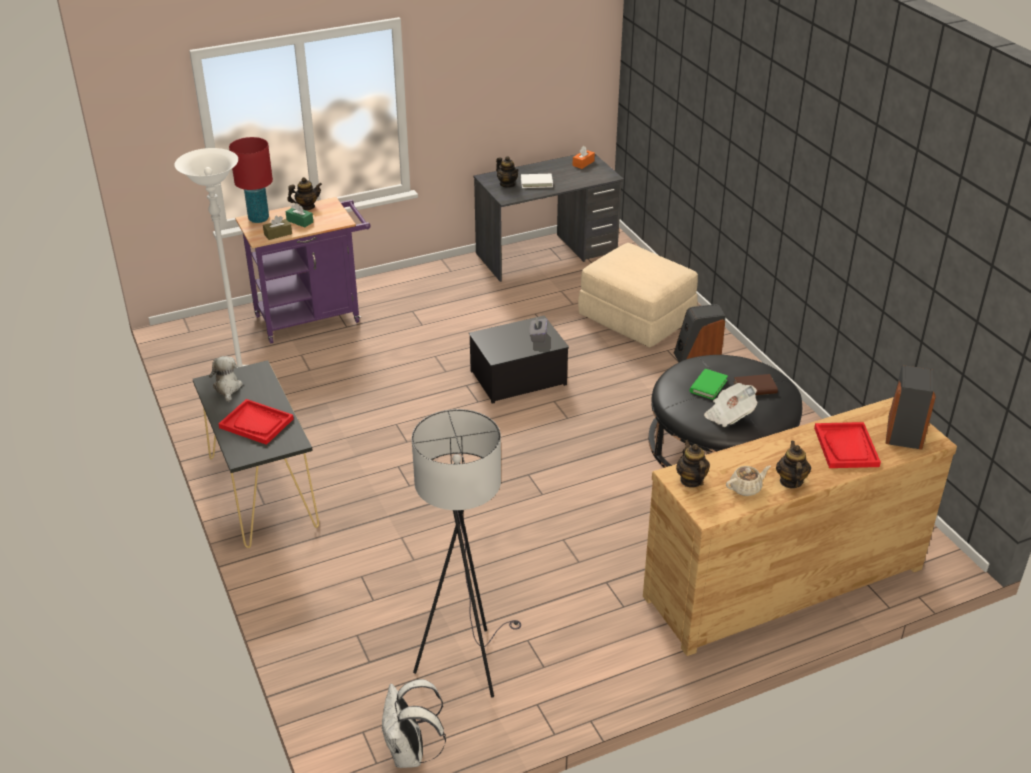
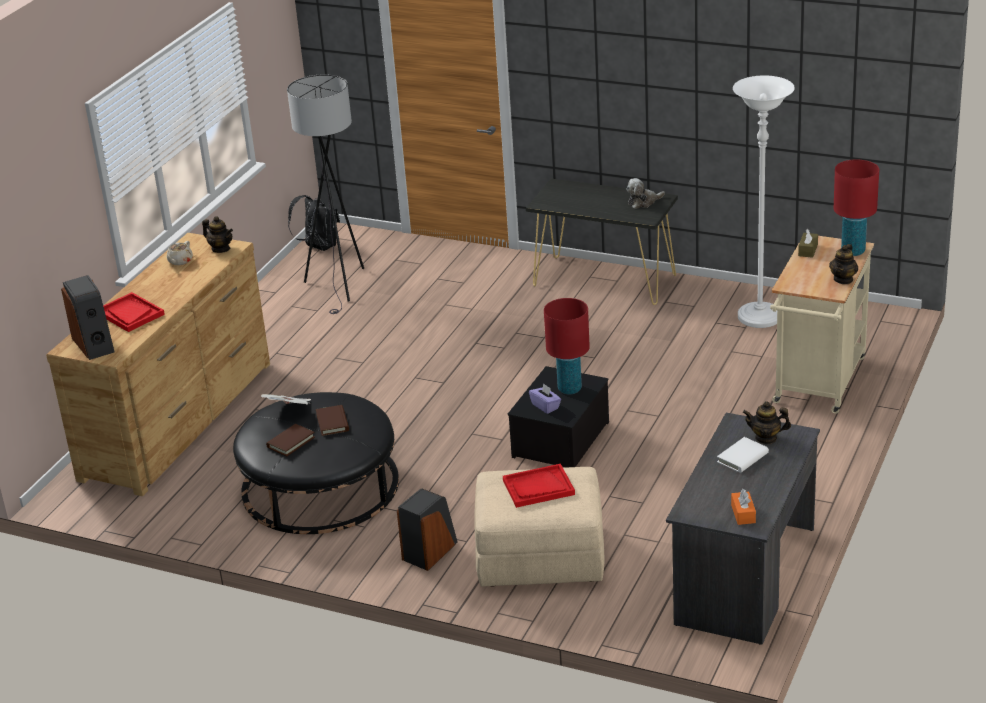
camera: 140 degrees right, 5 degrees down
plush toy [209,356,243,402] -> plush toy turned 120 degrees clockwise [626,178,665,209]
red tray [219,399,294,445] -> red tray moved to [503,464,575,508]
purple cart [235,197,371,343] -> beige cart [770,236,874,414]
green tissue box [286,203,313,227] -> none
white backpack [381,679,446,768] -> black backpack [288,195,340,251]
grey tissue box [529,317,548,343] -> purple tissue box [529,384,561,414]
green book [689,369,728,400] -> brown book [316,405,349,436]
teapot [776,441,811,488] -> none
none -> red table lamp [544,298,590,394]

